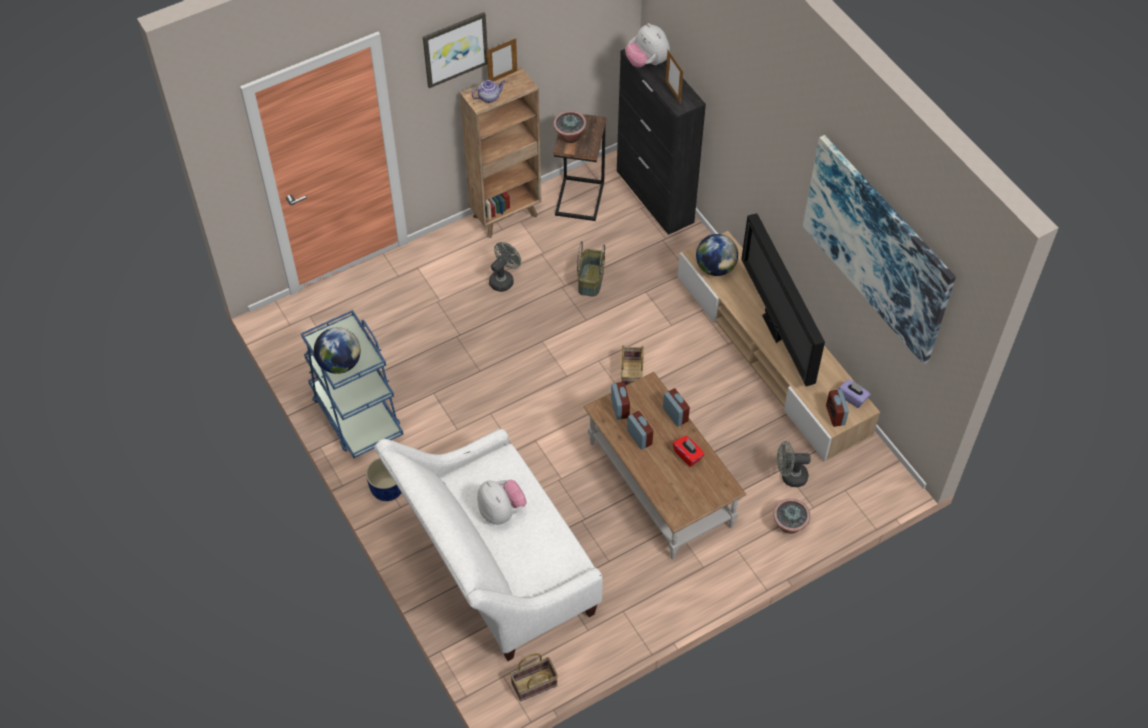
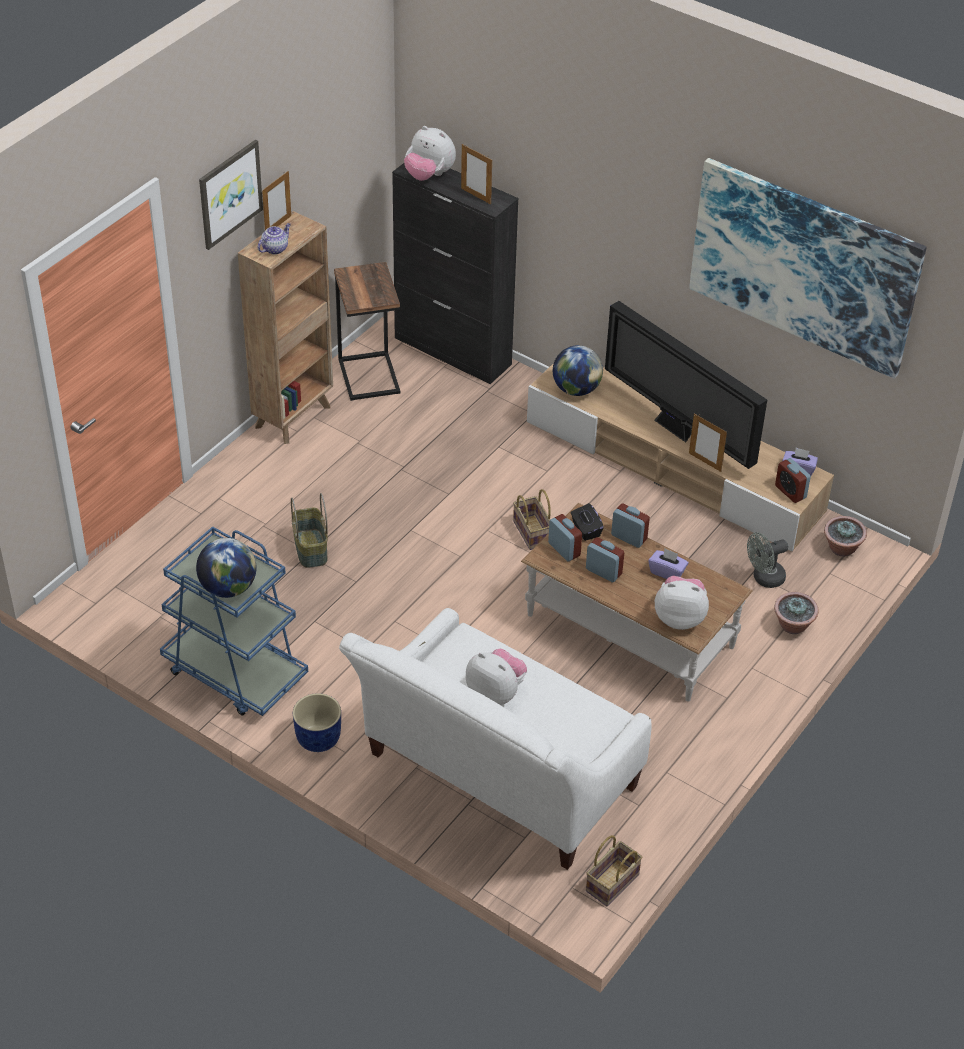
camera: 25 degrees left, 10 degrees down
grey fan [489,242,521,292] -> none
potted plant [553,111,587,143] -> potted plant moved to [824,516,867,557]
basket [577,241,605,297] -> basket moved to [291,493,328,568]
red tissue box [673,436,705,467] -> purple tissue box [648,548,689,579]
none -> black tissue box [571,503,604,541]
none -> plush toy [655,576,709,630]
none -> picture frame [689,414,727,472]

